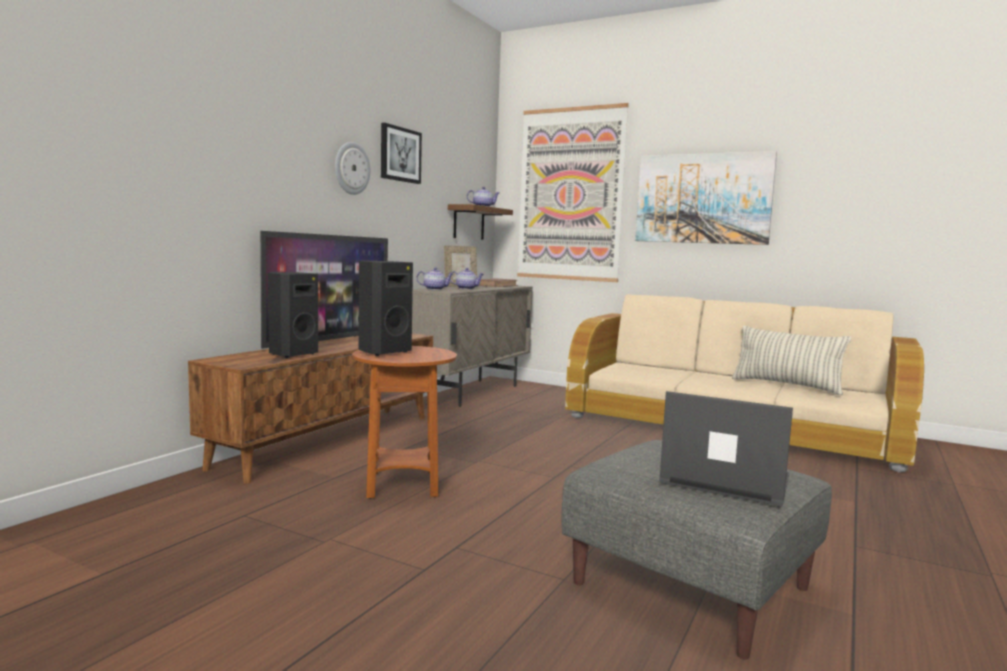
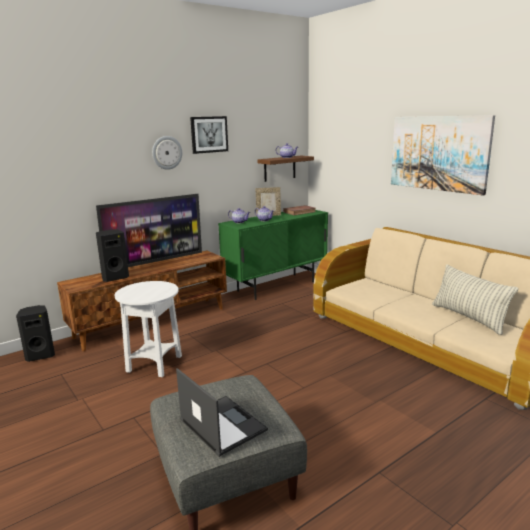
camera: 25 degrees right, 10 degrees up
brown side table [352,346,457,499] -> white side table [115,281,182,377]
black speaker [358,261,413,356] -> black speaker moved to [16,305,55,362]
beige cabinet [412,286,533,407] -> green cabinet [218,210,328,300]
picture [517,103,629,282] -> none

